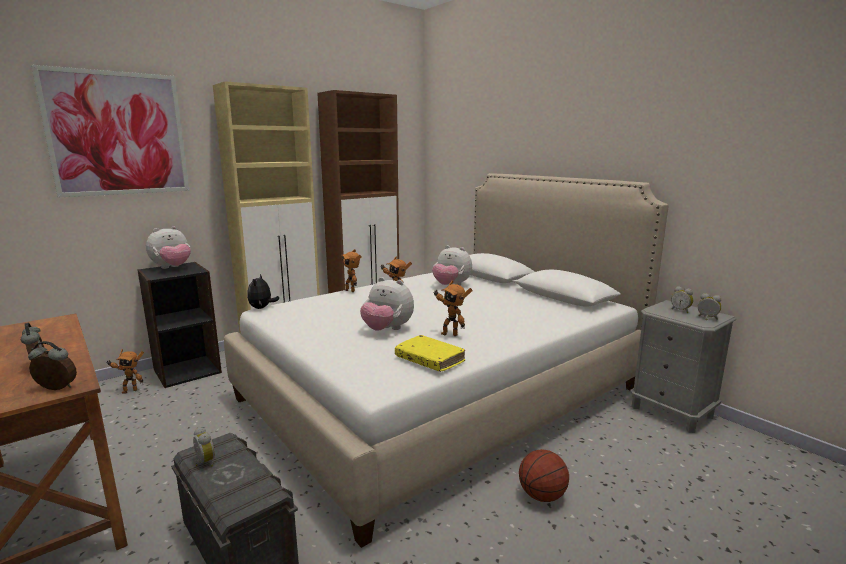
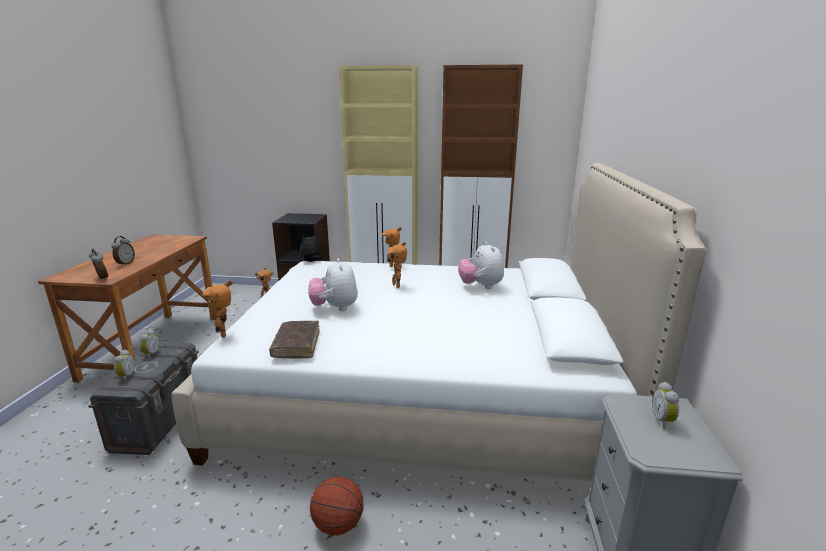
camera: 45 degrees right, 5 degrees up
picture [31,65,189,197] -> none
plush toy [146,226,191,269] -> none
yellow book [395,335,465,372] -> brown book [269,321,320,358]
toy robot [433,280,473,336] -> toy robot moved to [202,281,233,338]
alarm clock [698,293,721,320] -> alarm clock moved to [114,350,134,381]

